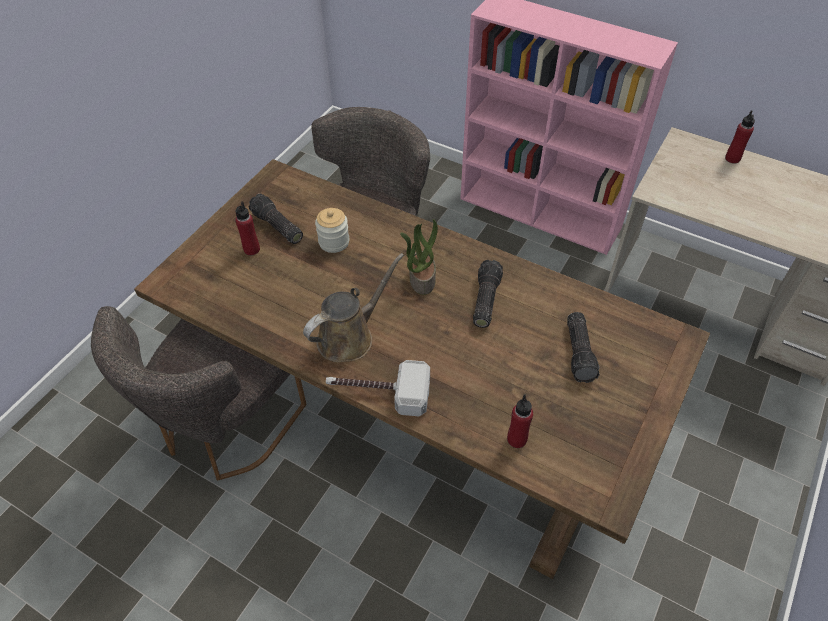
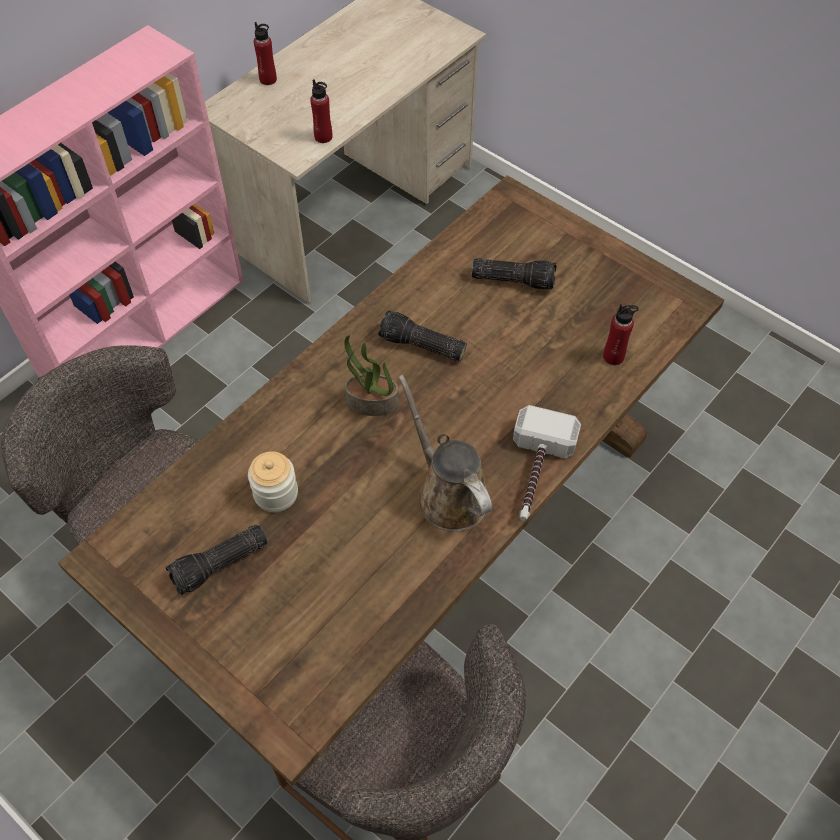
camera: 80 degrees left, 5 degrees up
red bottle [235,202,260,255] -> red bottle moved to [310,79,332,143]

